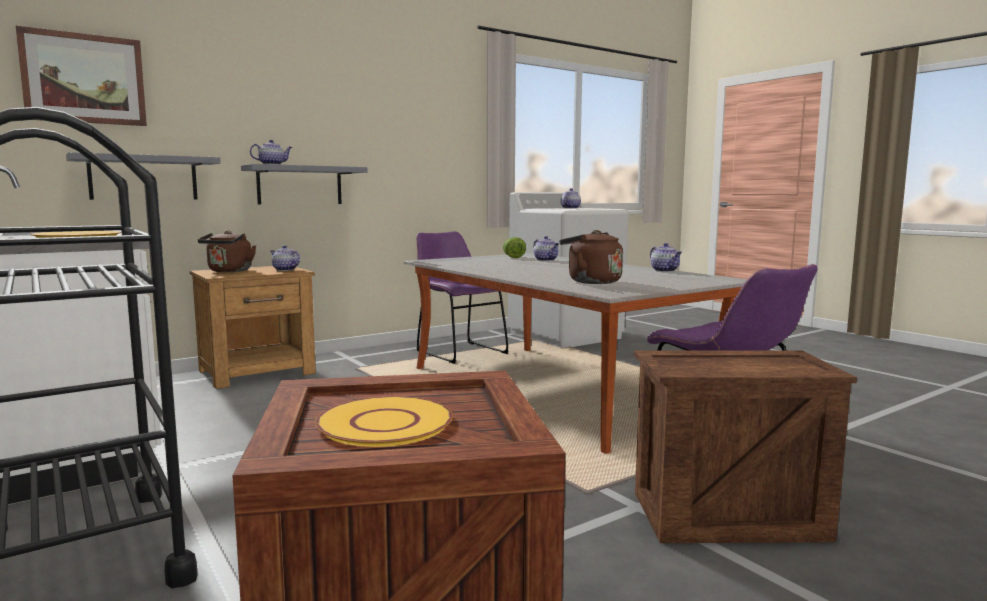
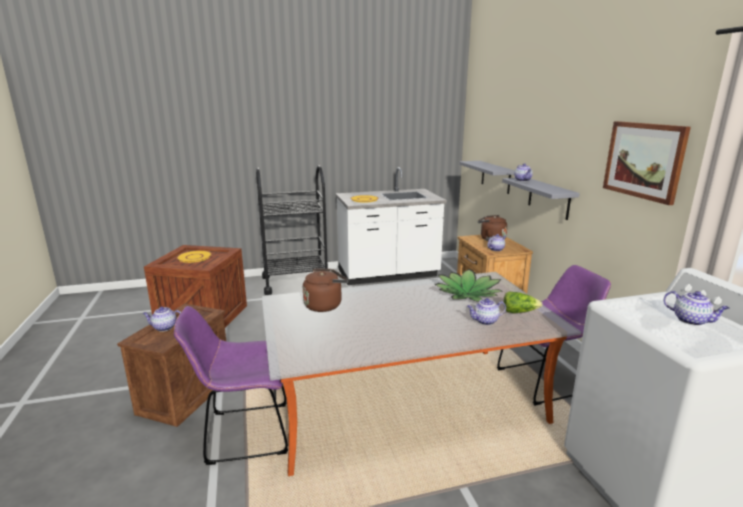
camera: 110 degrees right, 10 degrees up
picture [16,26,147,126] -> picture moved to [603,121,691,205]
teapot [650,243,682,272] -> teapot moved to [142,307,181,332]
none -> potted plant [434,269,503,302]

